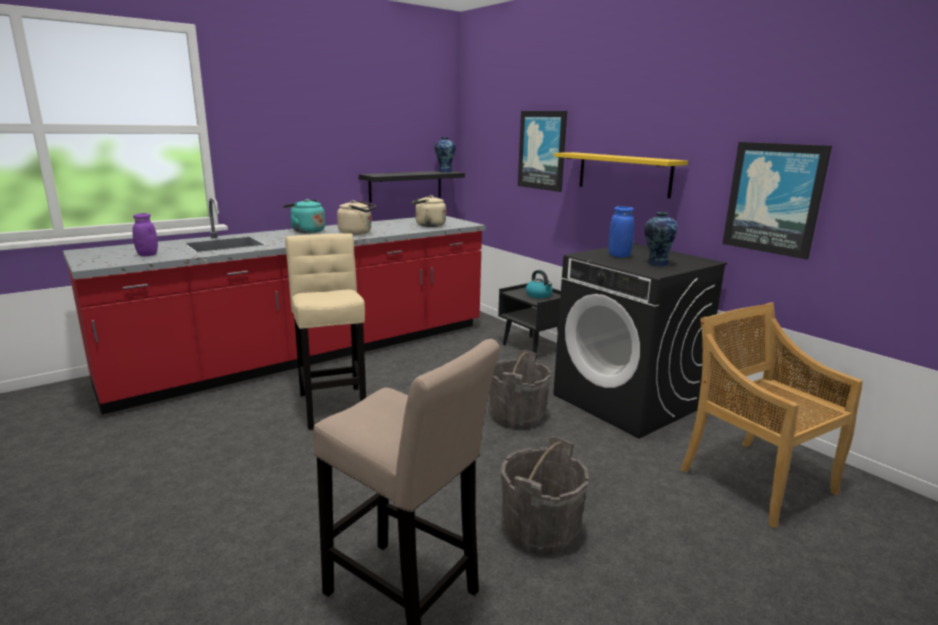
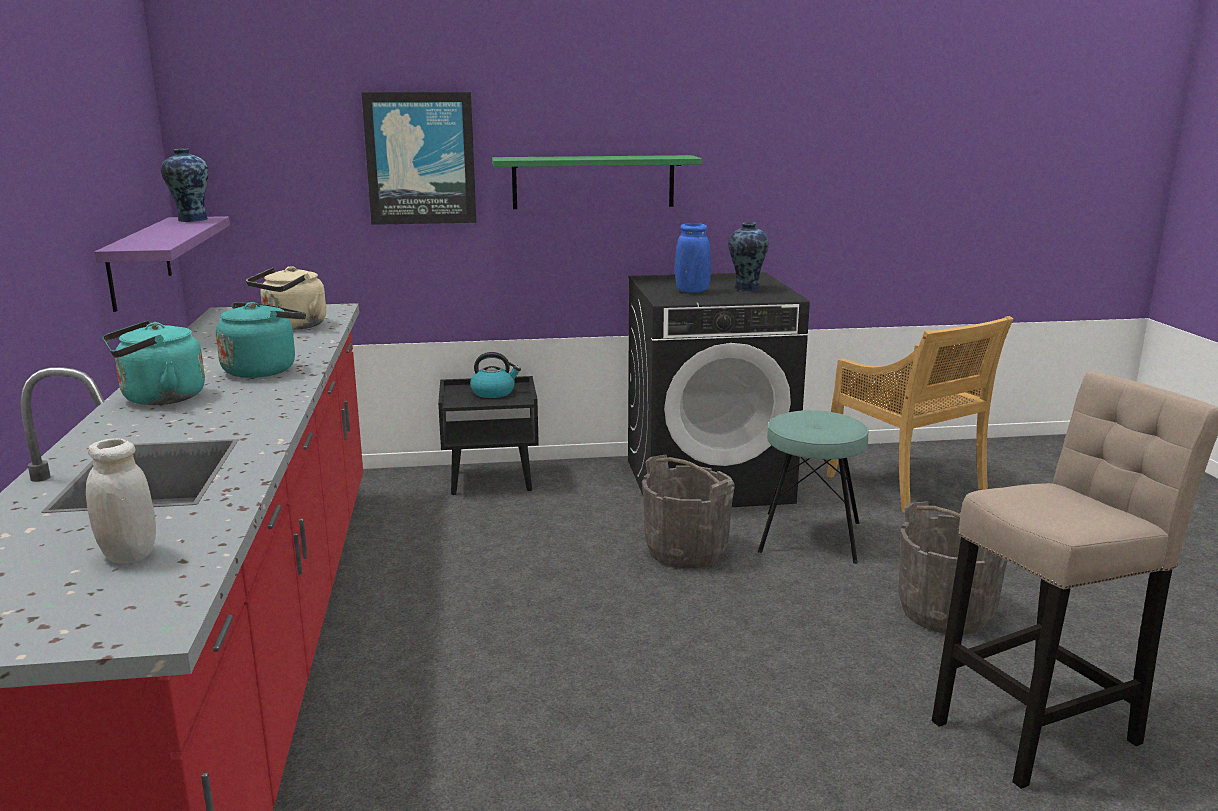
camera: 60 degrees left, 0 degrees up
purple jar [132,213,158,256] -> white jar [86,438,156,564]
beige stool [285,234,366,430] -> none
beige kettle [337,200,376,235] -> turquoise kettle [216,302,306,378]
black shelf [359,171,465,203] -> purple shelf [95,216,230,312]
yellow shelf [554,152,688,198] -> green shelf [492,155,702,209]
beige chair [680,302,863,528] -> beige chair turned 120 degrees counterclockwise [827,316,1013,513]
picture [722,142,832,260] -> none
none -> turquoise stool [758,410,869,564]

